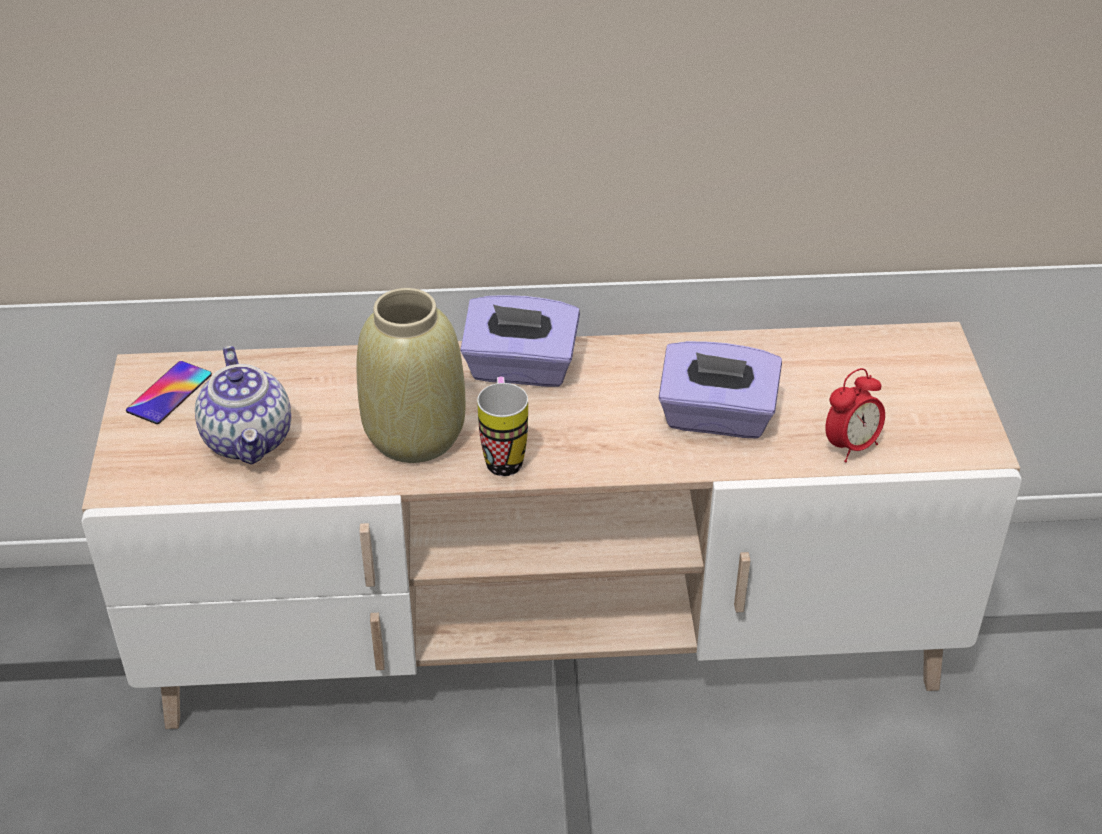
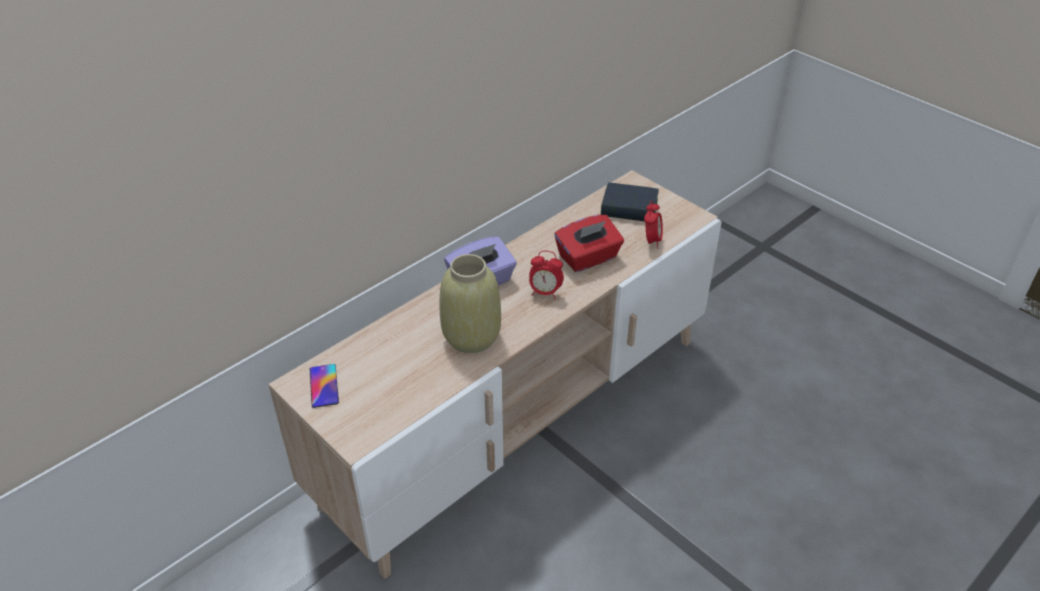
camera: 40 degrees left, 0 degrees up
teapot [195,346,291,465] -> none
mug [477,377,528,476] -> none
purple tissue box [658,341,782,438] -> red tissue box [555,215,624,272]
none -> alarm clock [529,251,564,299]
none -> book [601,183,659,221]

